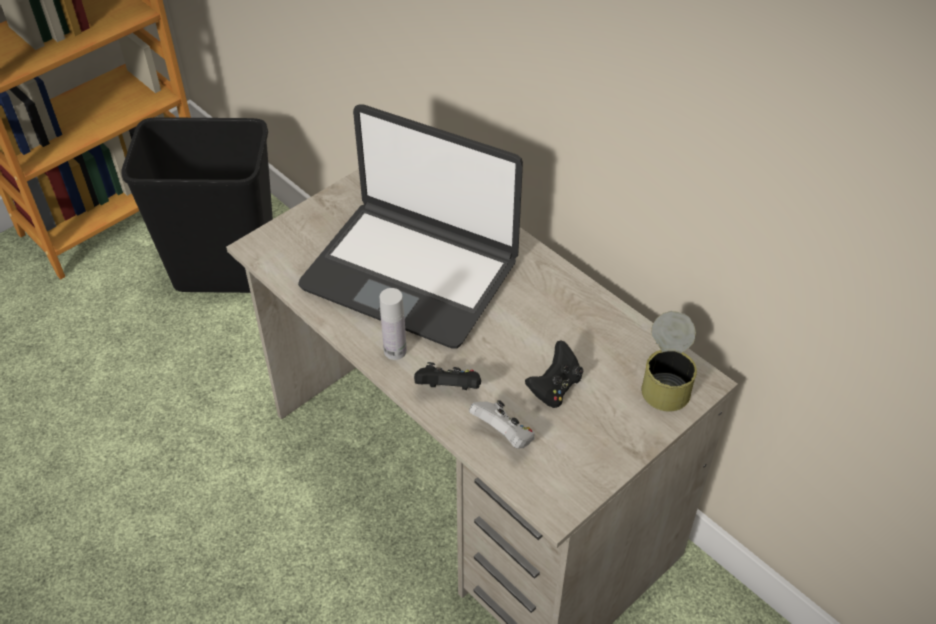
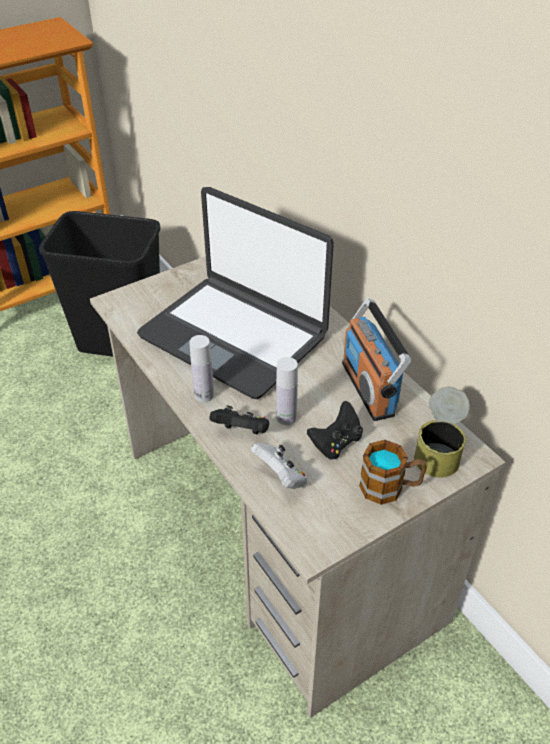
camera: 10 degrees right, 5 degrees down
none -> white bottle [276,357,298,425]
none -> radio [342,298,411,421]
none -> mug [359,440,427,505]

